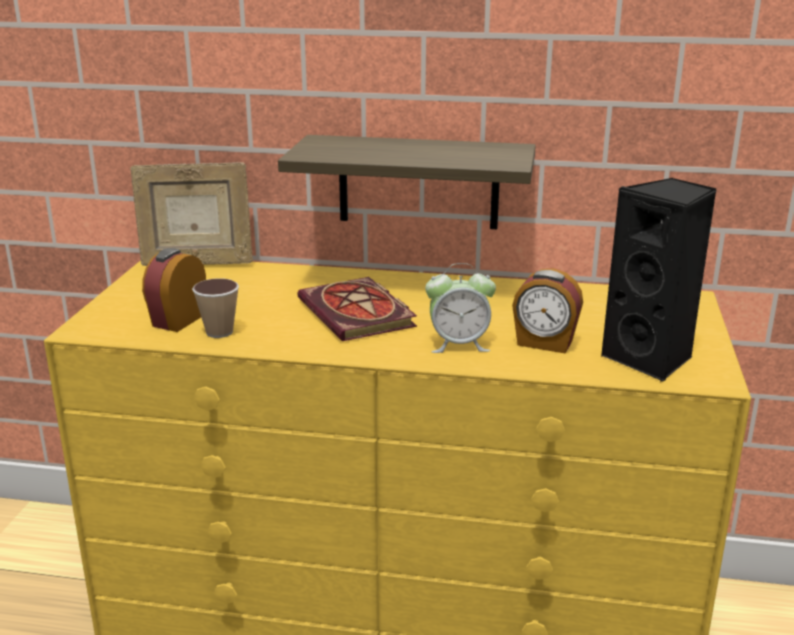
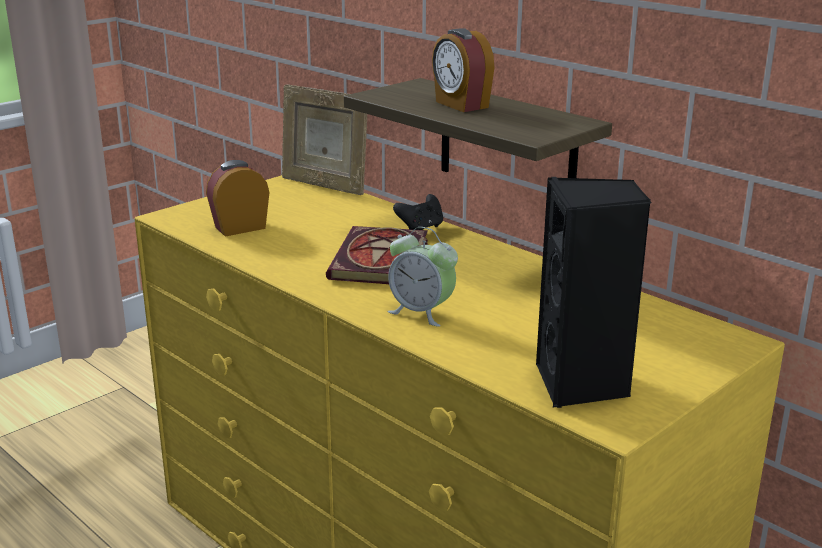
camera: 35 degrees right, 0 degrees up
cup [192,278,239,338] -> none
alarm clock [512,268,583,354] -> alarm clock moved to [432,28,495,112]
none -> black game controller [393,194,443,230]

